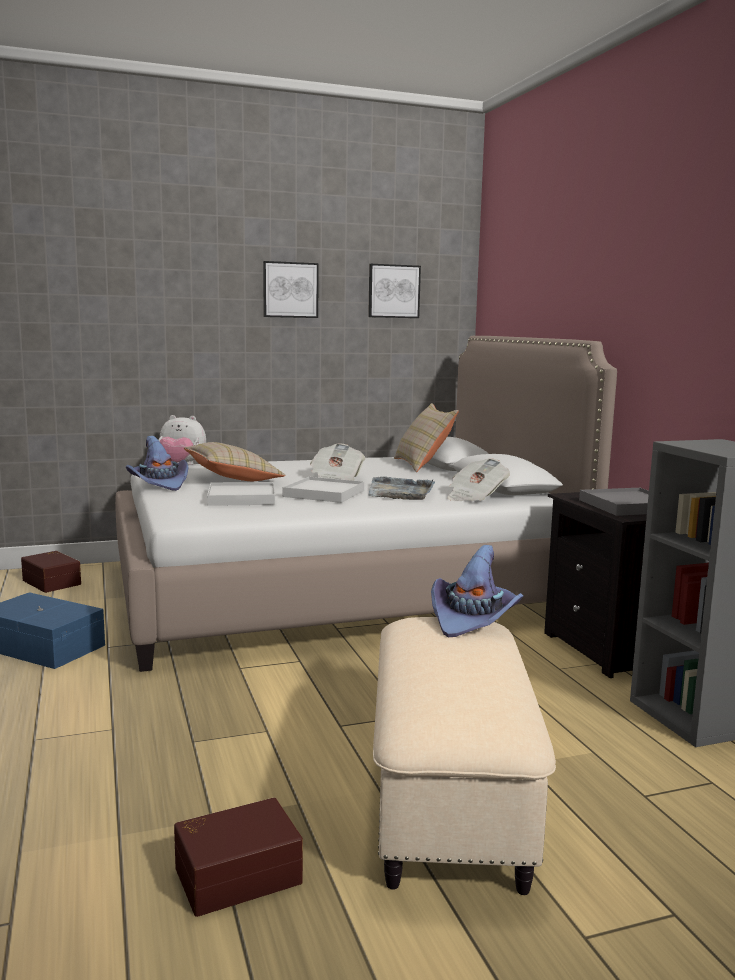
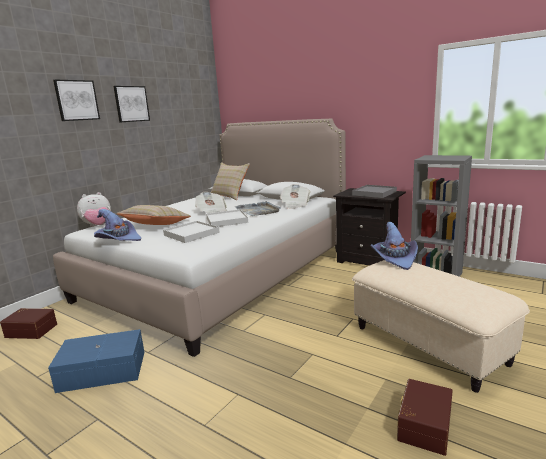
camera: 35 degrees left, 5 degrees up
picture [368,264,421,318] -> picture moved to [53,80,100,121]

